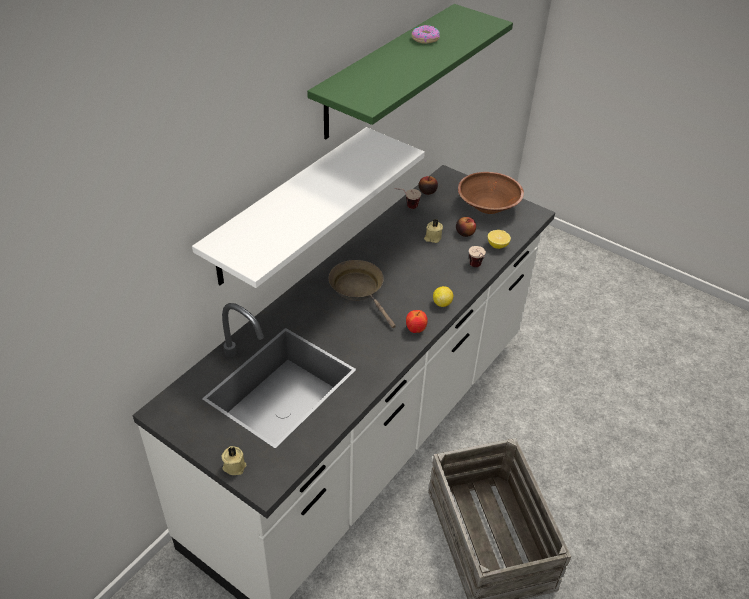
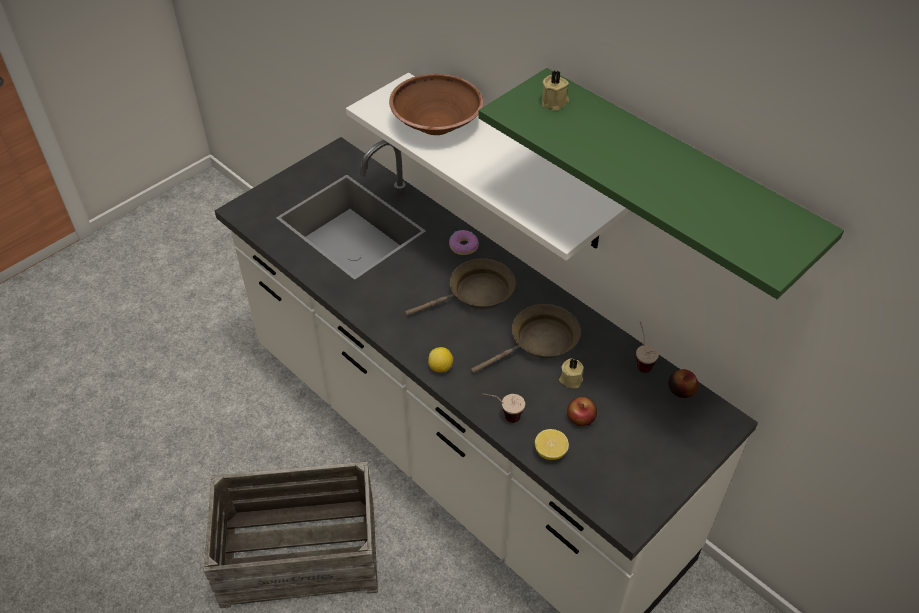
camera: 100 degrees right, 5 degrees up
beige candle [221,446,246,475] -> beige candle moved to [542,71,569,111]
apple [406,310,428,333] -> none
donut [412,25,440,44] -> donut moved to [449,230,479,255]
brown bowl [458,172,524,214] -> brown bowl moved to [389,74,483,135]
none -> brown frying pan [471,304,581,374]

